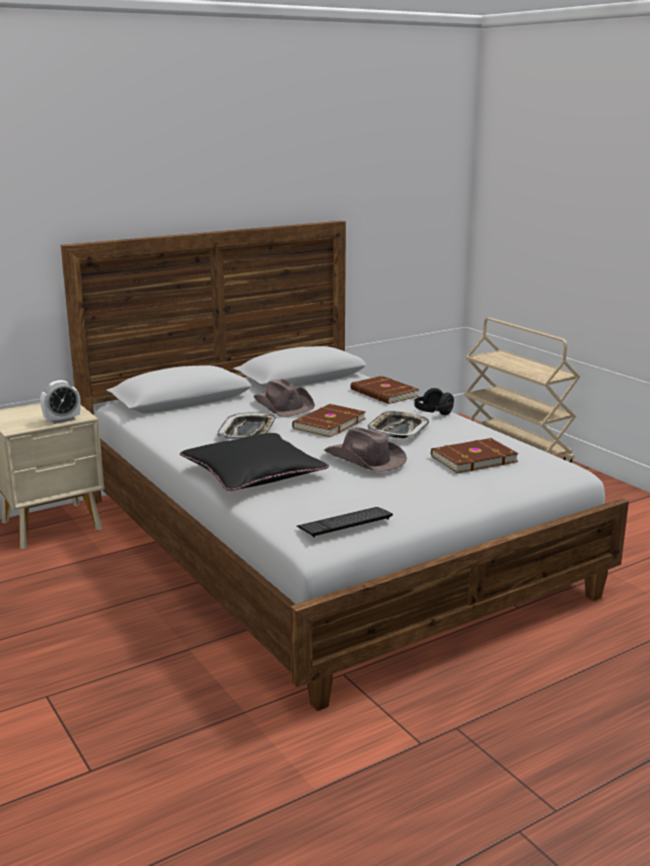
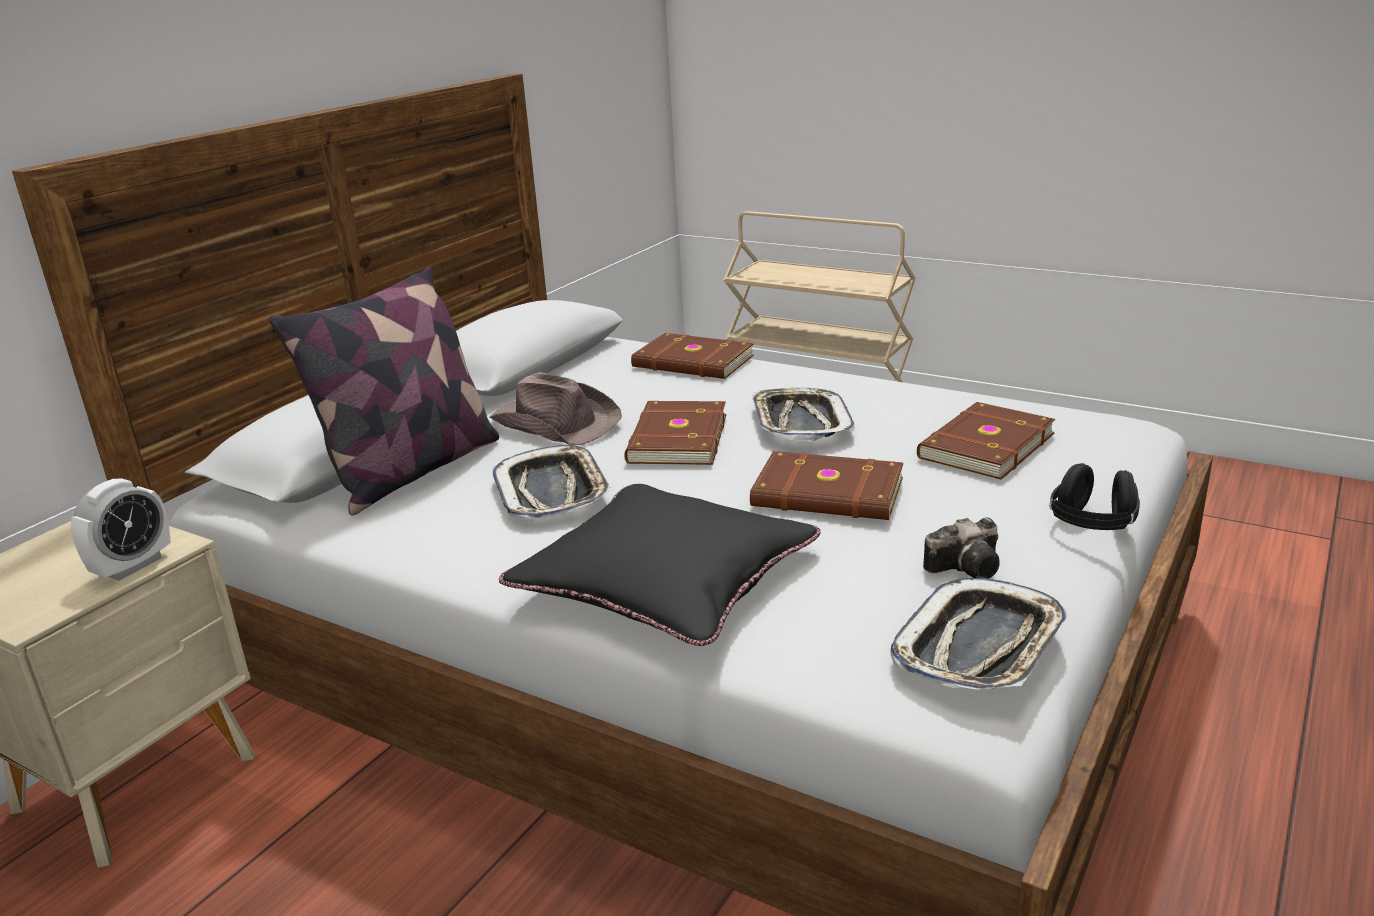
camera: 25 degrees left, 5 degrees up
keyboard [297,507,393,538] -> tray [890,578,1067,690]
brown hat [324,427,407,472] -> brown book [750,451,903,520]
black headphones [414,388,454,415] -> black headphones moved to [1049,463,1140,530]
none -> pillow [269,267,499,515]
none -> camera [923,517,999,579]

